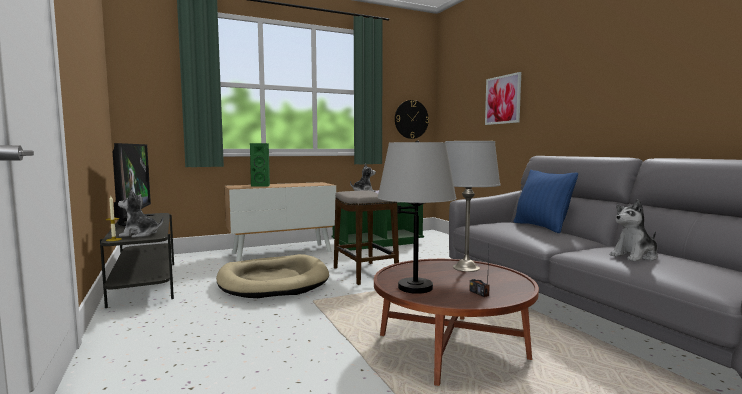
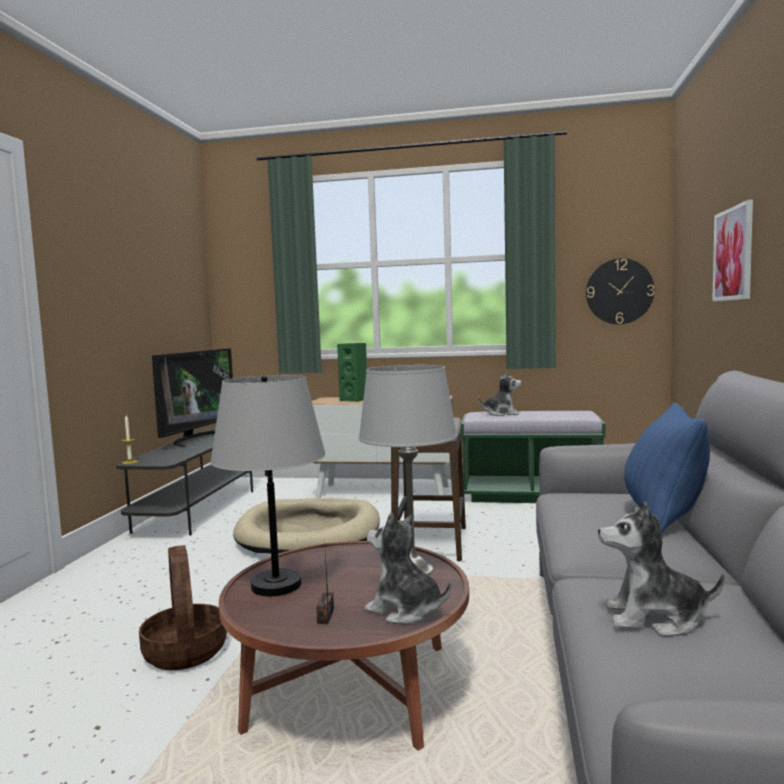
camera: 35 degrees right, 0 degrees up
plush toy [118,190,164,238] -> plush toy moved to [365,512,451,625]
none -> basket [139,545,227,670]

